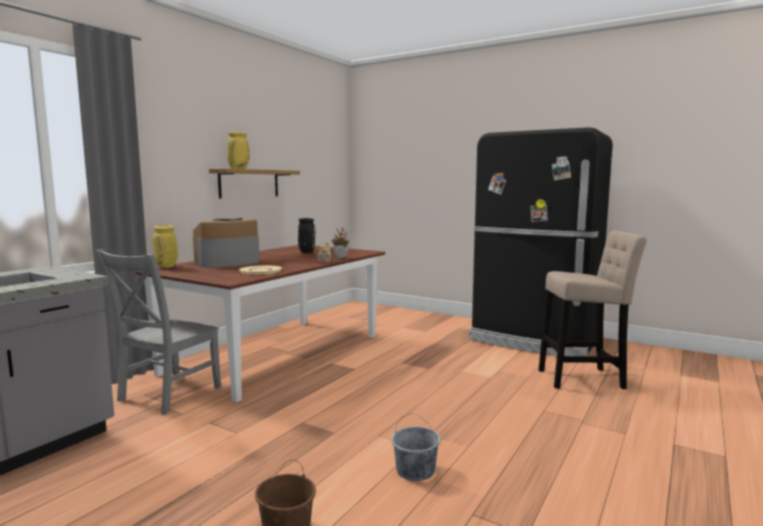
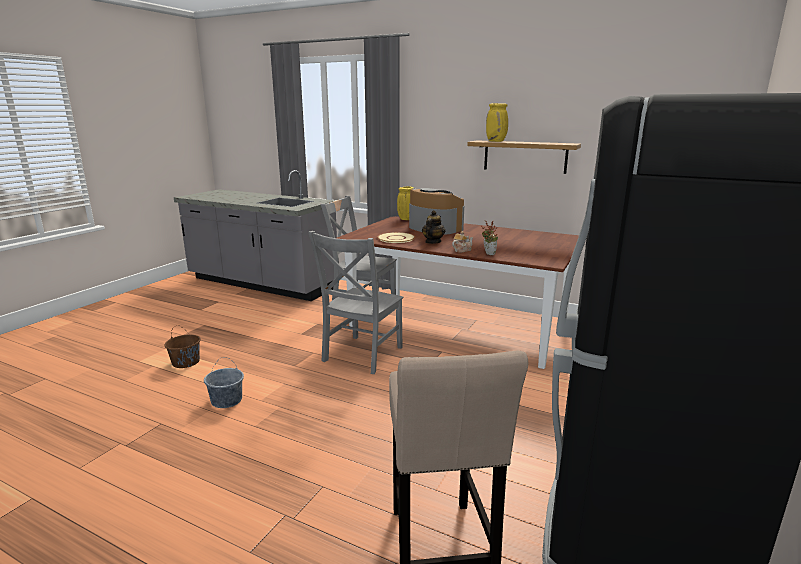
camera: 85 degrees right, 10 degrees up
black vase [298,218,315,253] -> none
none -> grey chair [308,231,404,374]
none -> teapot [422,210,445,244]

